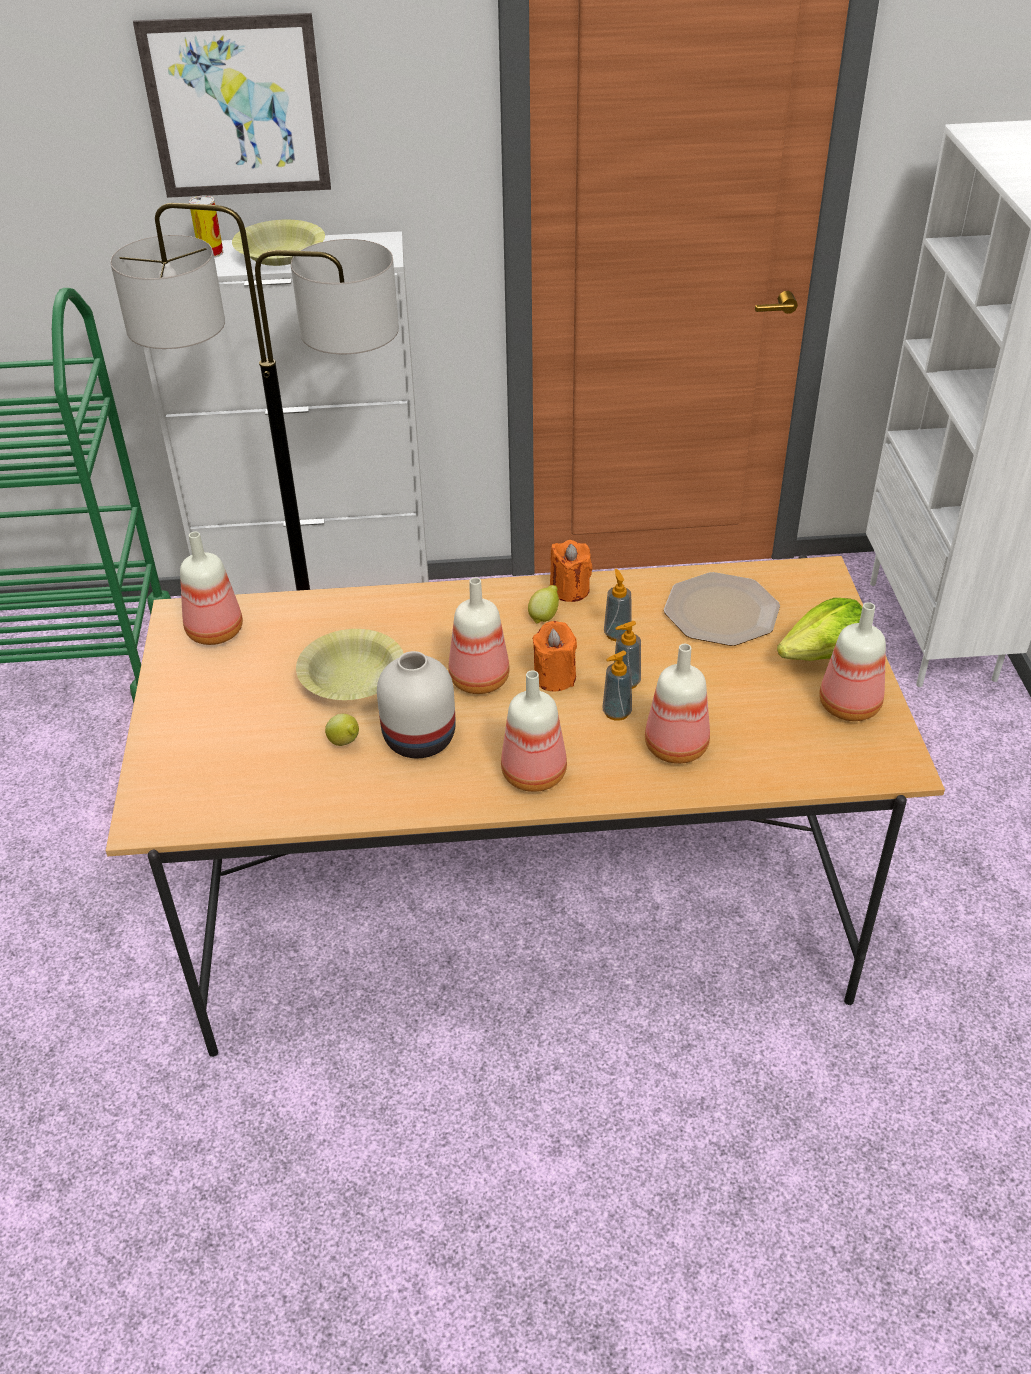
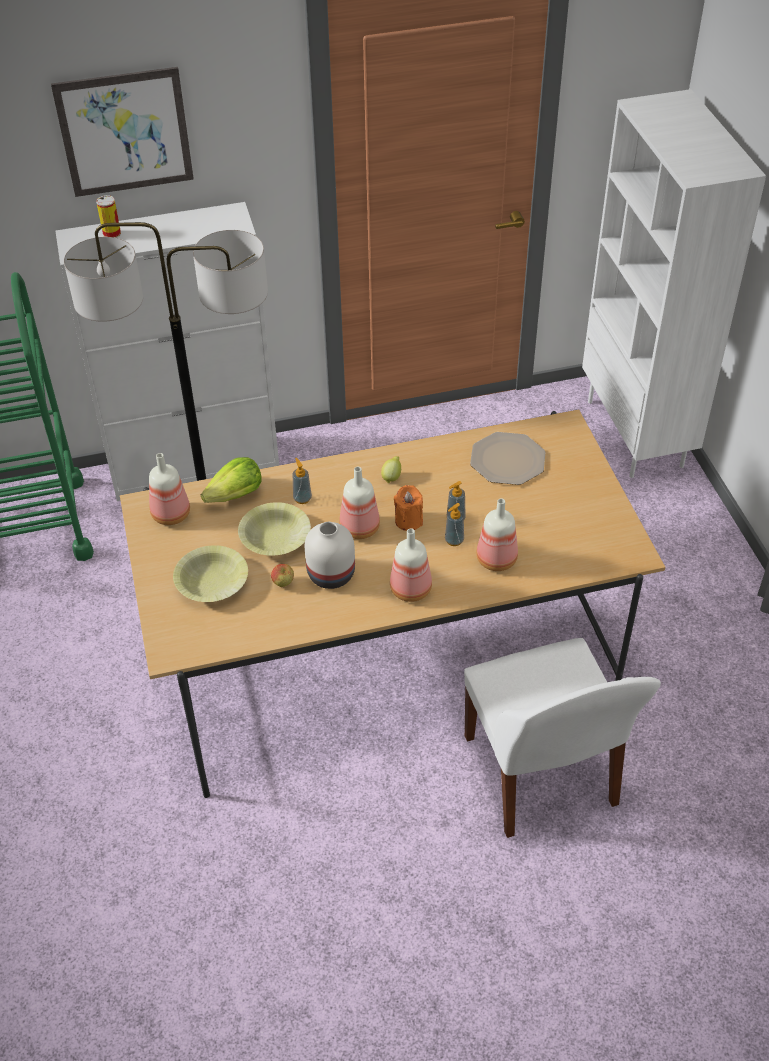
camera: 10 degrees left, 5 degrees up
yellow bowl [232,220,325,266] -> yellow bowl moved to [173,545,248,602]
lemon [325,714,359,746] -> apple [271,564,294,587]
orange candle [550,540,593,602] -> none
soap dispenser [604,569,632,641] -> soap dispenser moved to [293,458,312,504]
lettuce [777,598,863,661] -> lettuce moved to [201,457,262,503]
bottle [819,602,886,721] -> none
none -> white chair [464,638,661,838]

